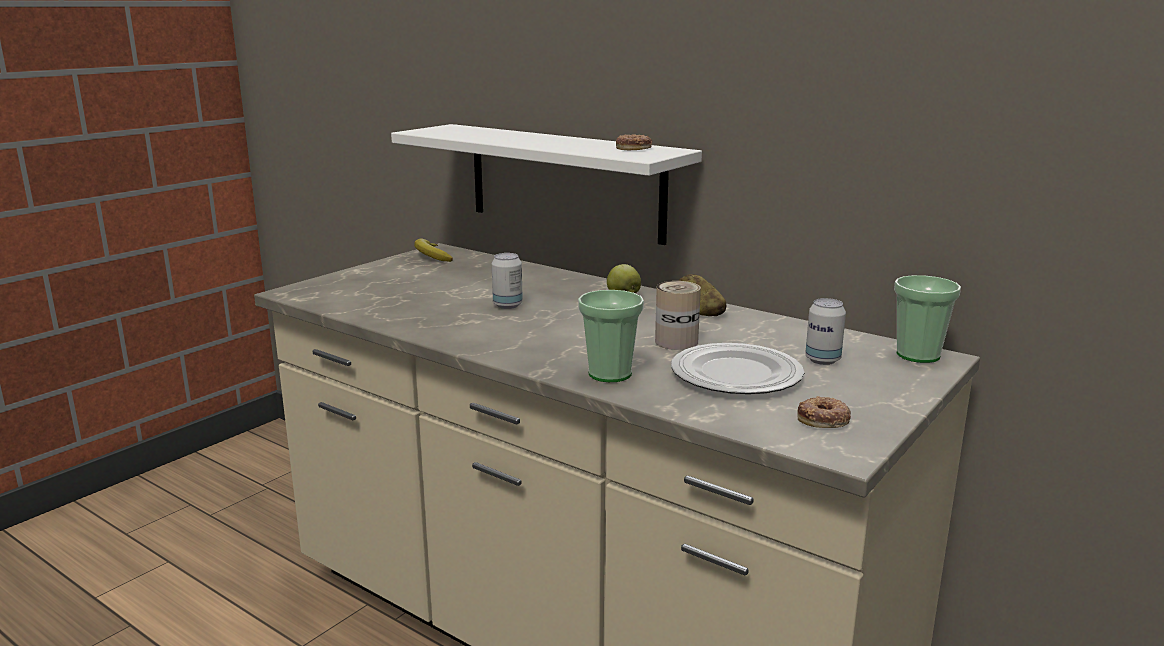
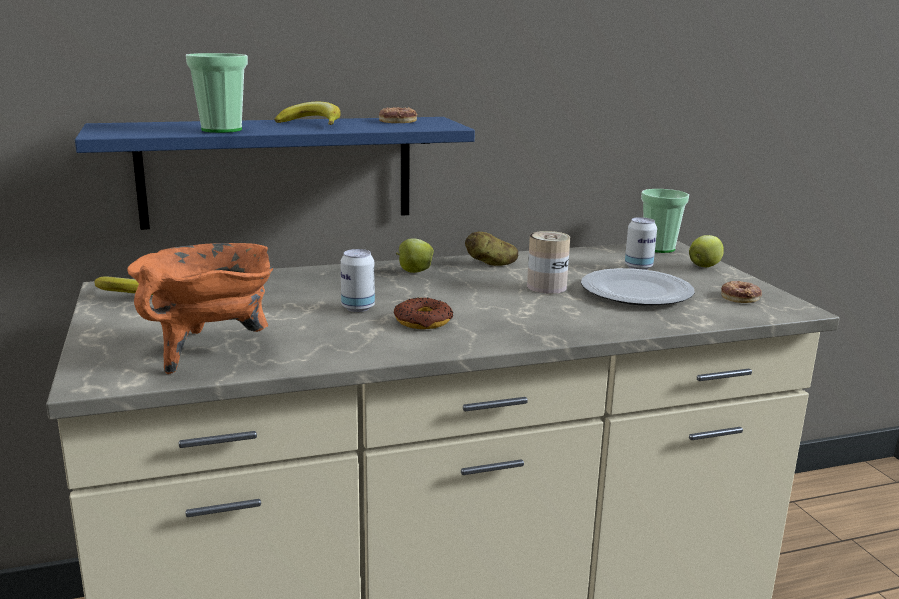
camera: 55 degrees left, 0 degrees up
white shelf [391,124,702,245] -> blue shelf [75,117,475,230]
cup [578,290,644,382] -> cup moved to [186,53,248,133]
none -> orange cooking pot [127,243,274,374]
none -> banana [275,102,341,125]
none -> donut [394,298,453,329]
none -> apple [689,235,724,267]

